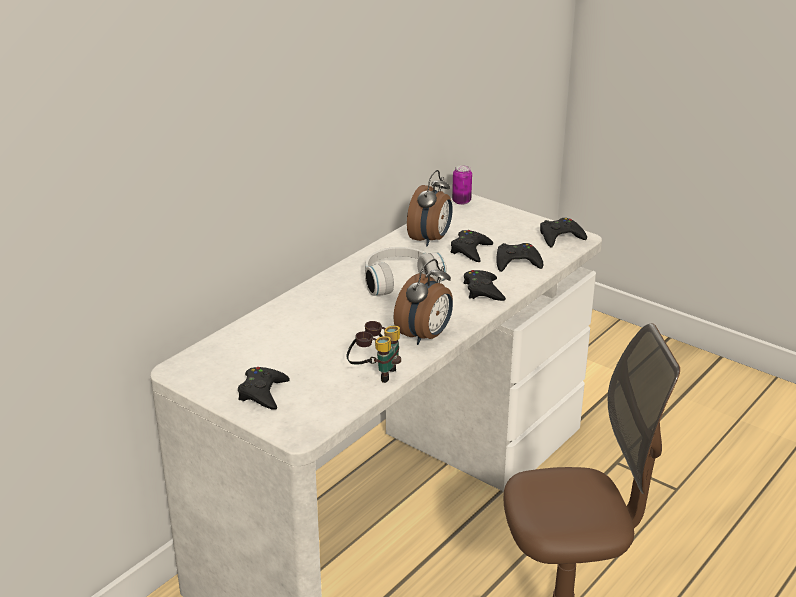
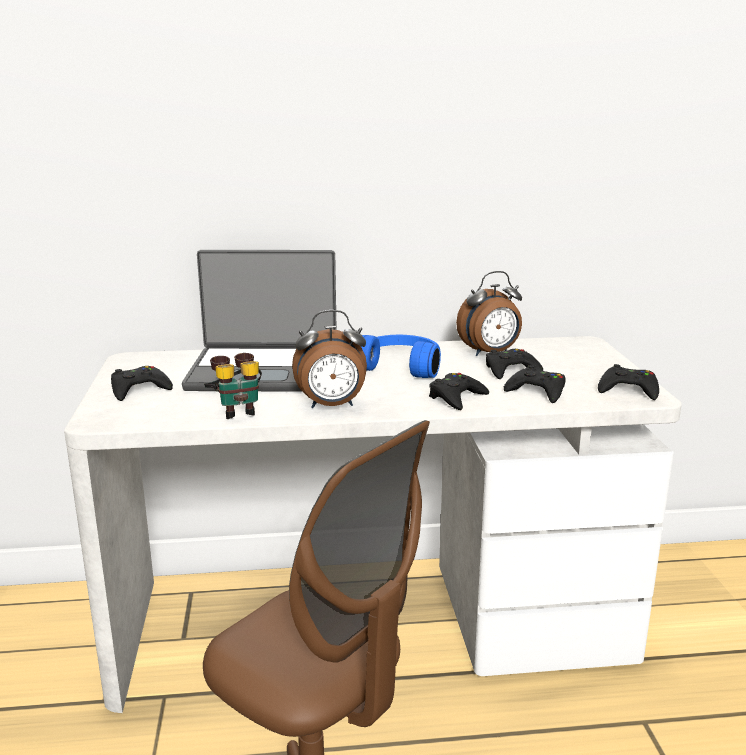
camera: 45 degrees right, 10 degrees down
white headphones [365,247,447,296] -> blue headphones [361,335,441,378]
can [452,165,472,205] -> none
none -> laptop [182,250,337,392]

